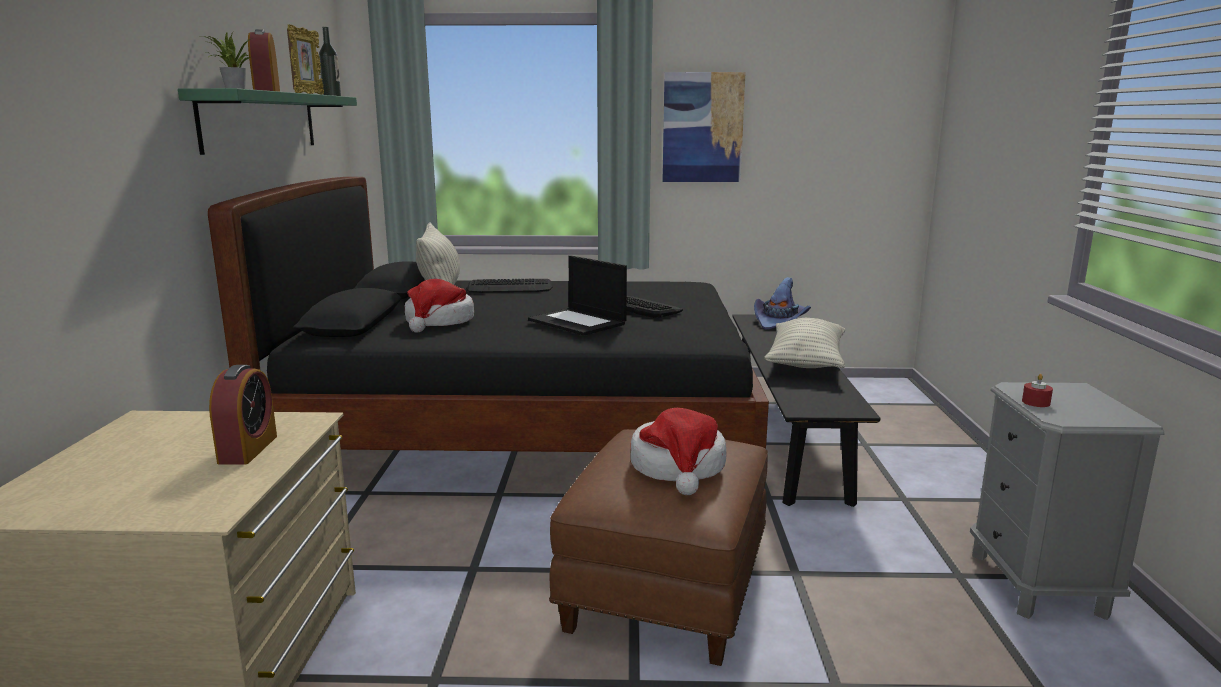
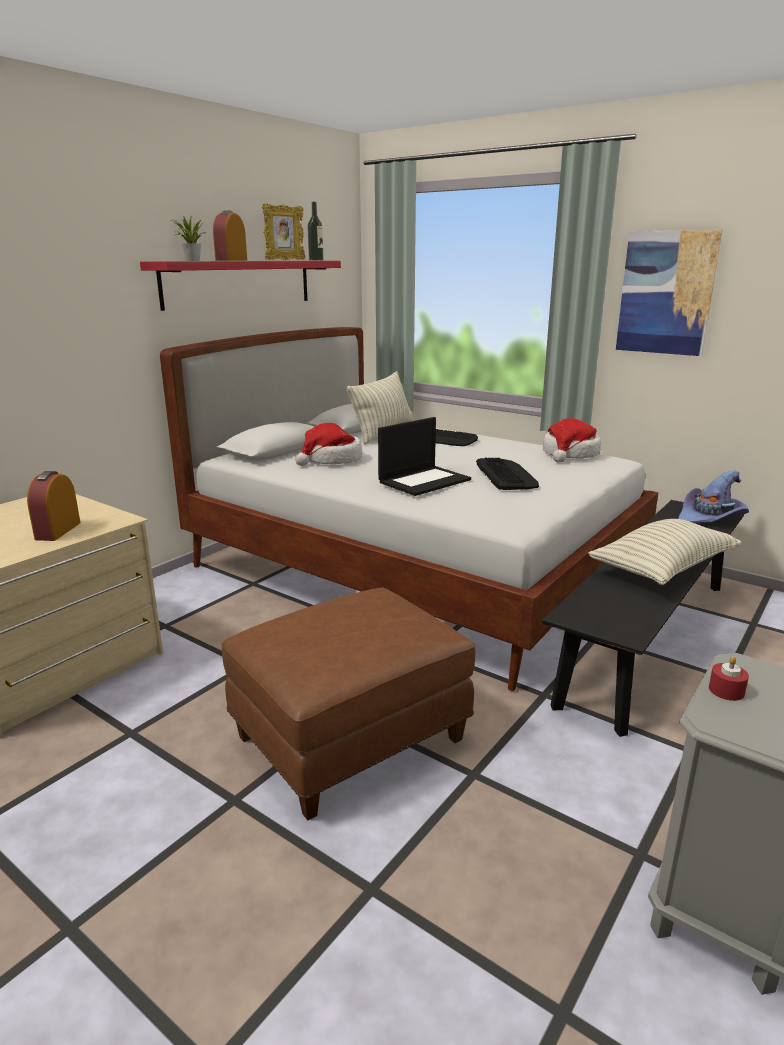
camera: 35 degrees right, 5 degrees up
green shelf [178,88,357,155] -> red shelf [140,261,341,311]
black bed [208,177,769,452] -> white bed [160,327,659,691]
alarm clock [209,365,277,465] -> alarm clock turned 150 degrees clockwise [27,471,80,541]
laptop [528,255,627,335] -> laptop turned 120 degrees counterclockwise [378,417,471,496]
hat [630,408,726,495] -> hat moved to [543,418,601,463]

